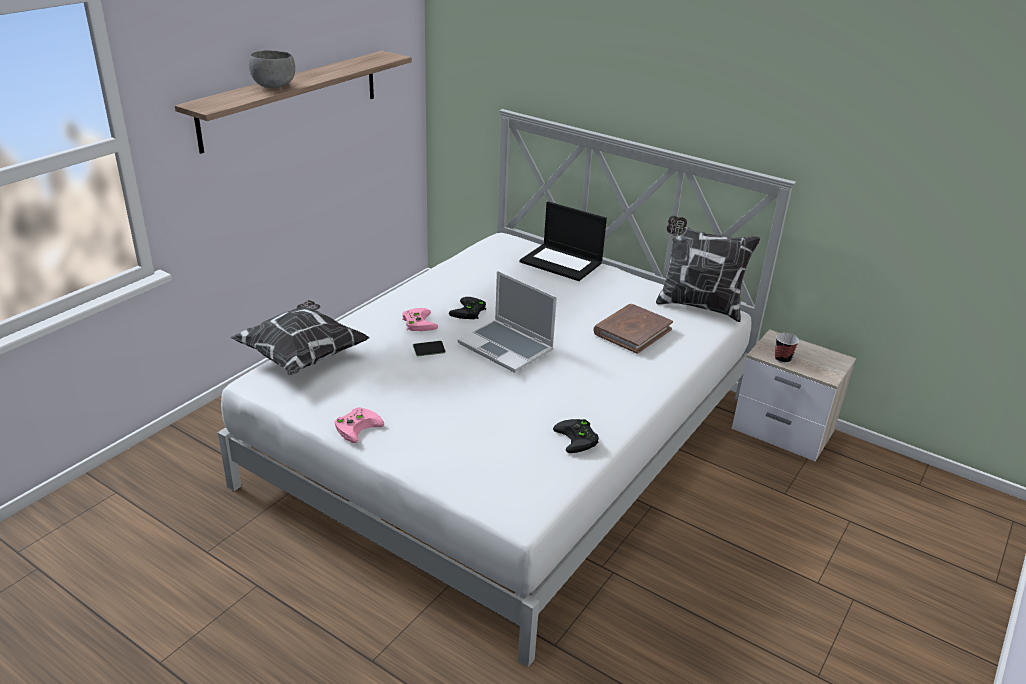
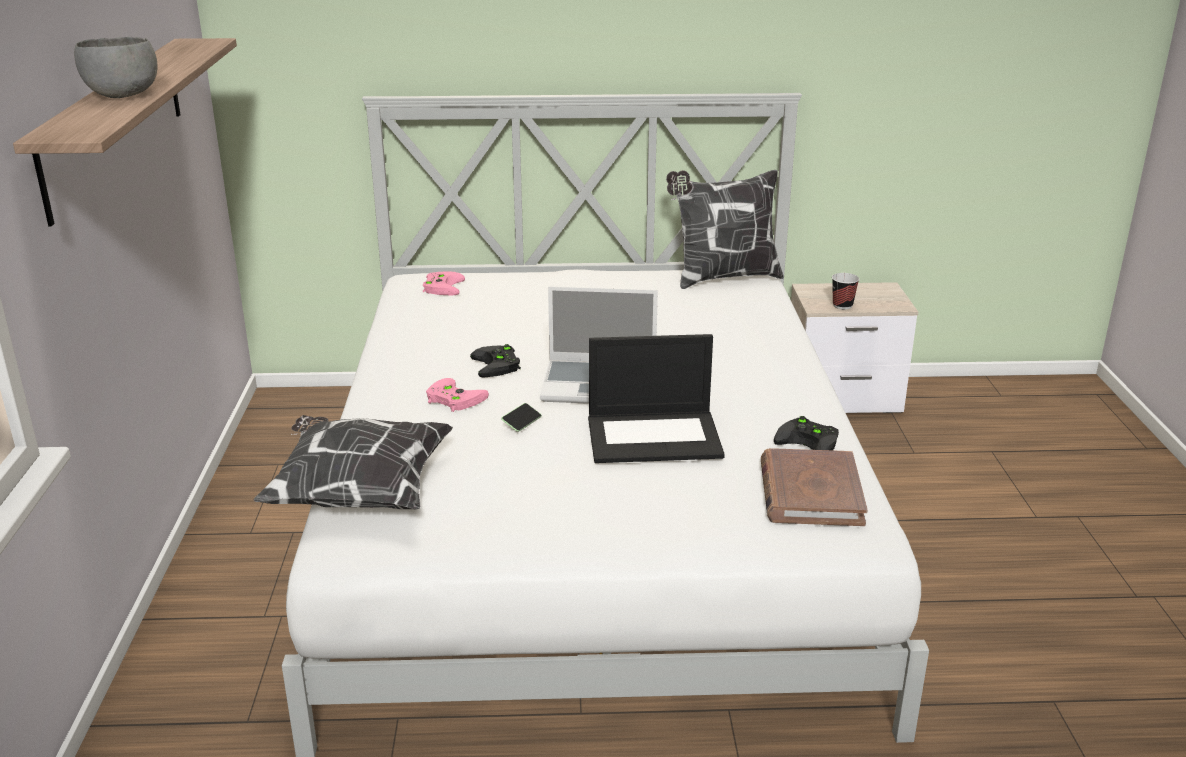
camera: 35 degrees left, 5 degrees down
pink game controller [334,407,384,443] -> pink game controller moved to [423,271,465,296]
laptop [520,201,607,281] -> laptop moved to [588,334,725,463]
brown book [593,304,673,354] -> brown book moved to [761,448,868,526]

